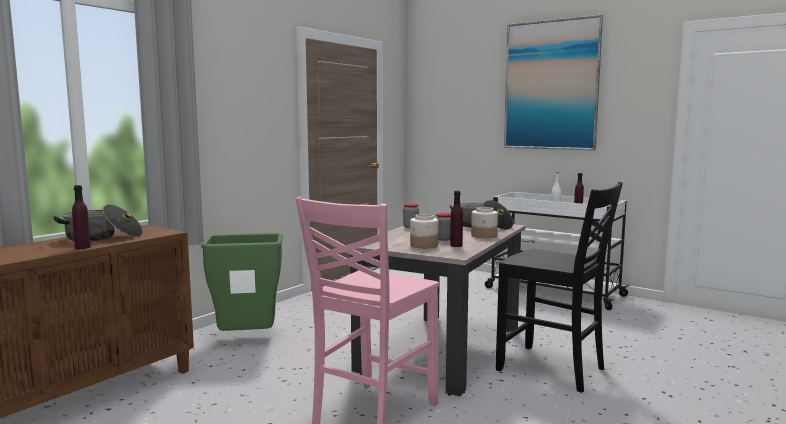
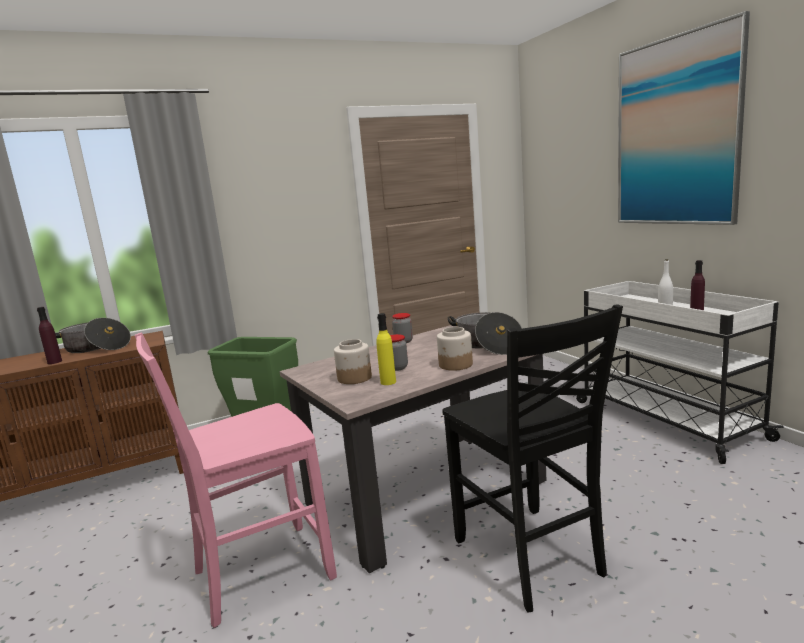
camera: 30 degrees right, 5 degrees up
purple bottle [450,191,463,247] -> yellow bottle [376,313,396,385]

